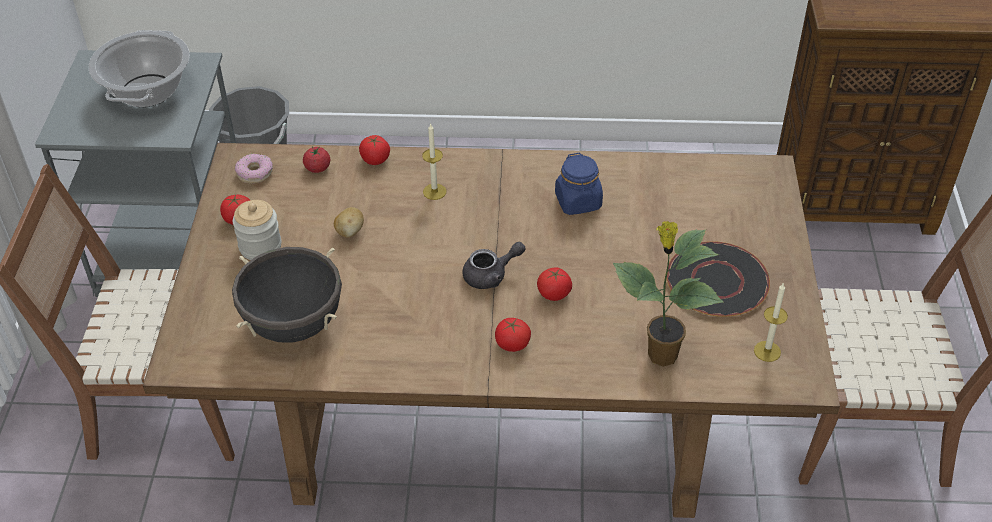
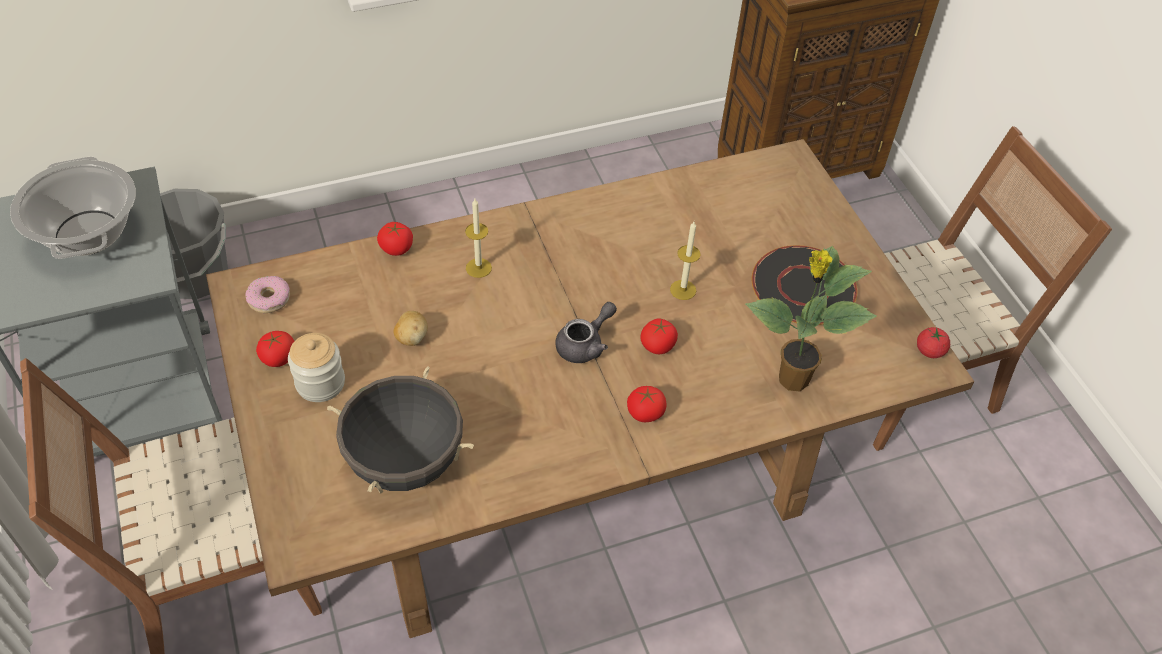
camera: 25 degrees left, 5 degrees up
tomato [303,147,330,173] -> tomato moved to [917,327,950,358]
blue jar [555,153,603,215] -> none
candle [754,282,788,362] -> candle moved to [670,222,701,300]

